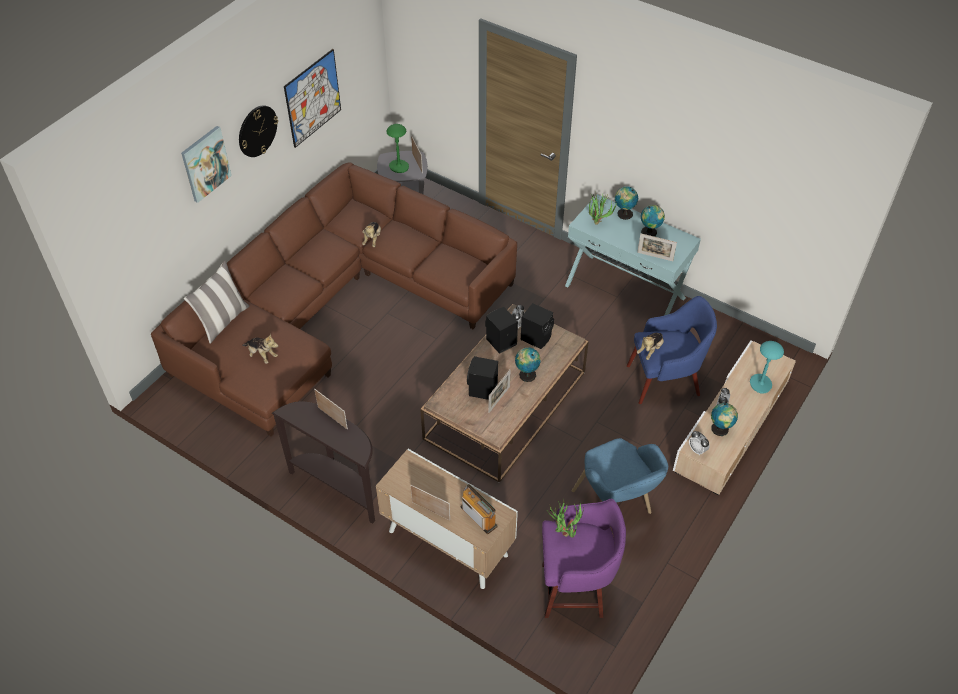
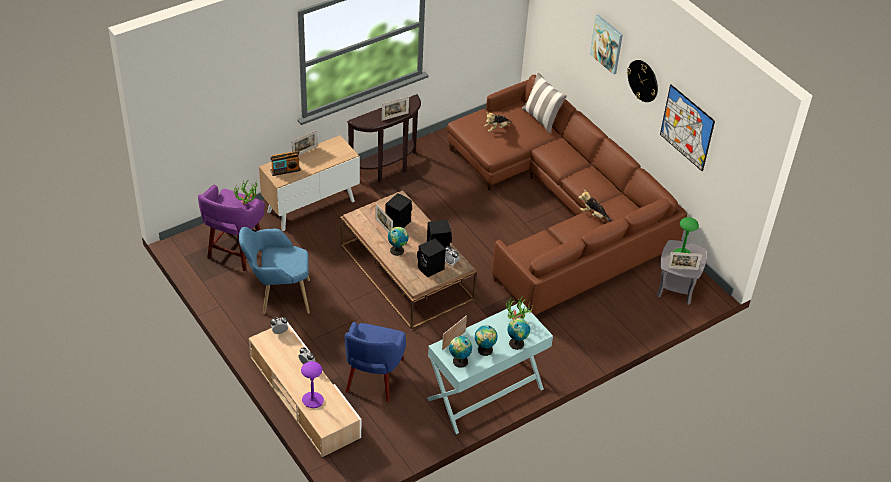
camera: 110 degrees right, 5 degrees down
plush toy [637,333,664,360] -> none
globe [711,403,738,436] -> globe moved to [449,336,472,368]
turquoise table lamp [750,341,784,394] -> purple table lamp [301,361,324,408]

